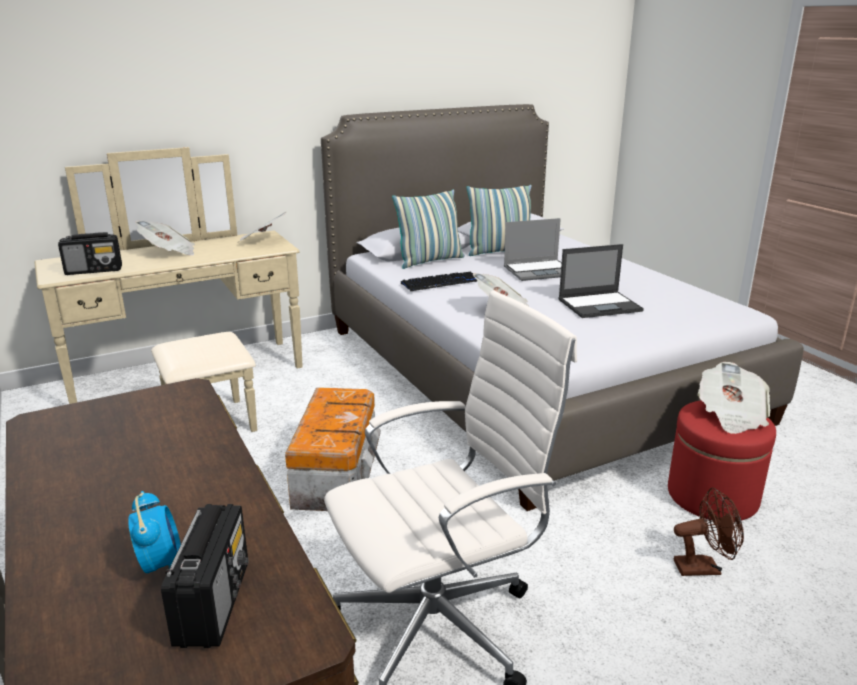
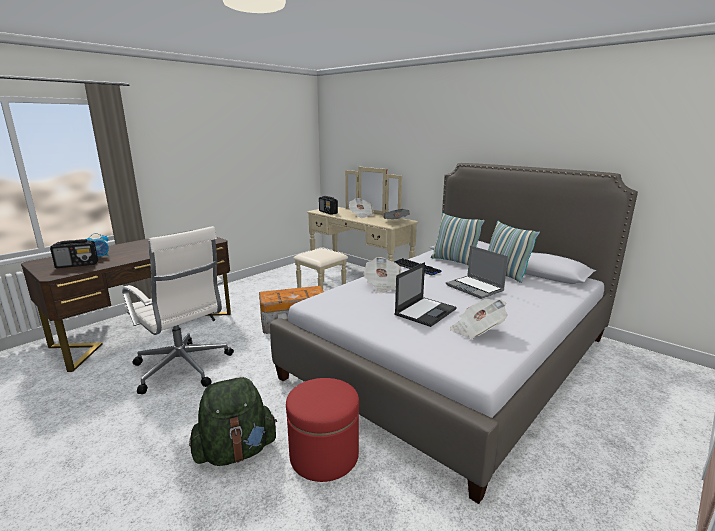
camera: 70 degrees right, 5 degrees down
laptop [558,244,644,318] -> laptop turned 105 degrees counterclockwise [395,262,457,327]
brown fan [674,488,744,576] -> green backpack [189,377,277,466]
newspaper [697,362,770,434] -> newspaper moved to [450,299,508,339]

